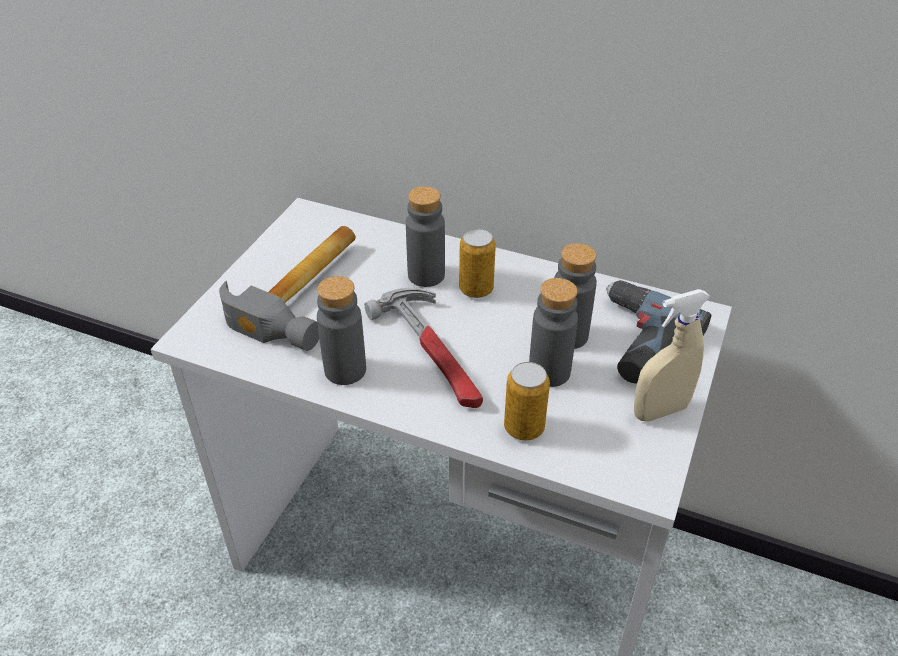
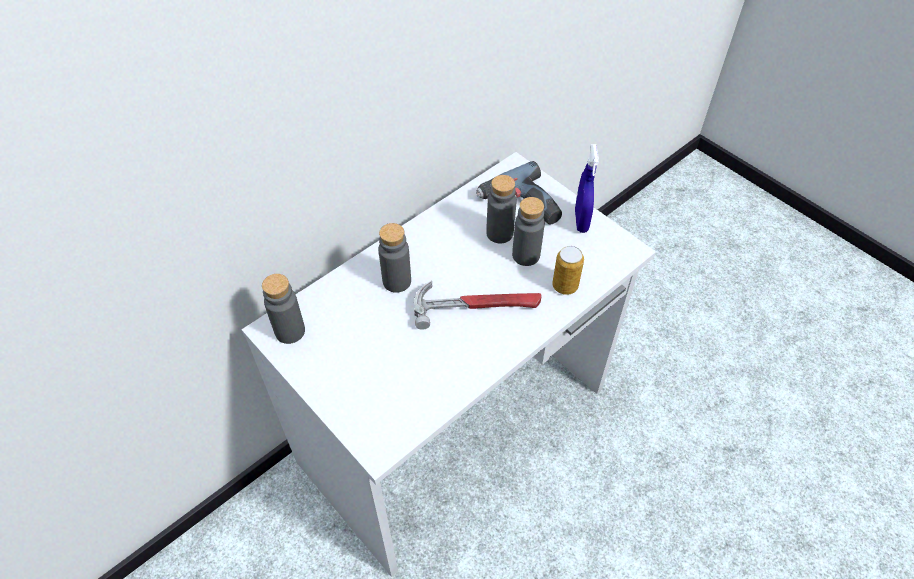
camera: 65 degrees left, 10 degrees up
hammer [219,226,356,351] -> none
grey bottle [317,276,366,385] -> grey bottle moved to [262,274,305,344]
can [459,229,496,298] -> none
beige spray bottle [634,289,710,422] -> blue spray bottle [575,144,599,233]

